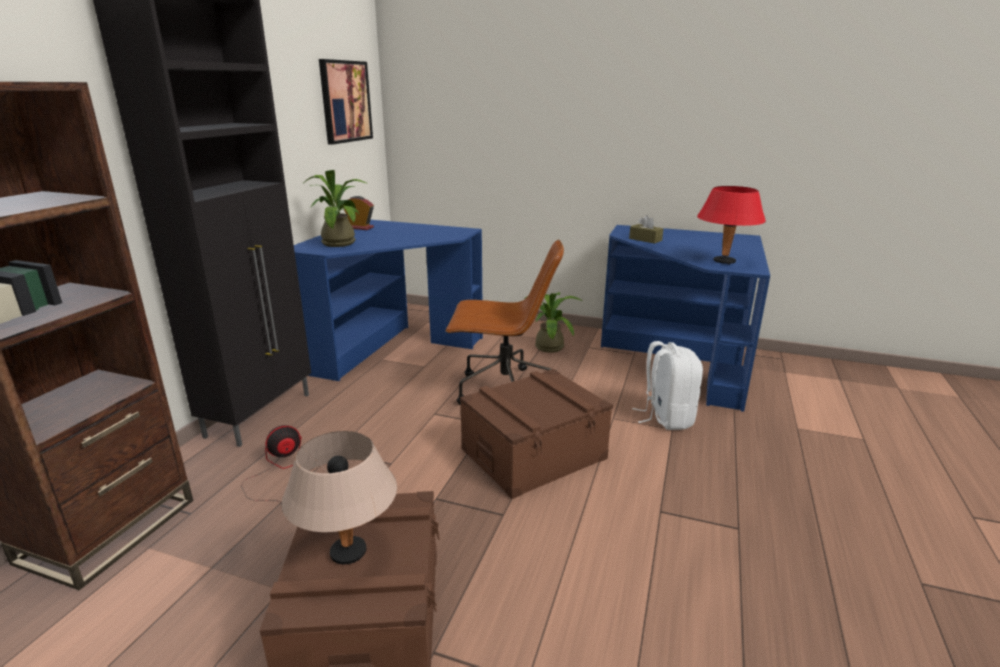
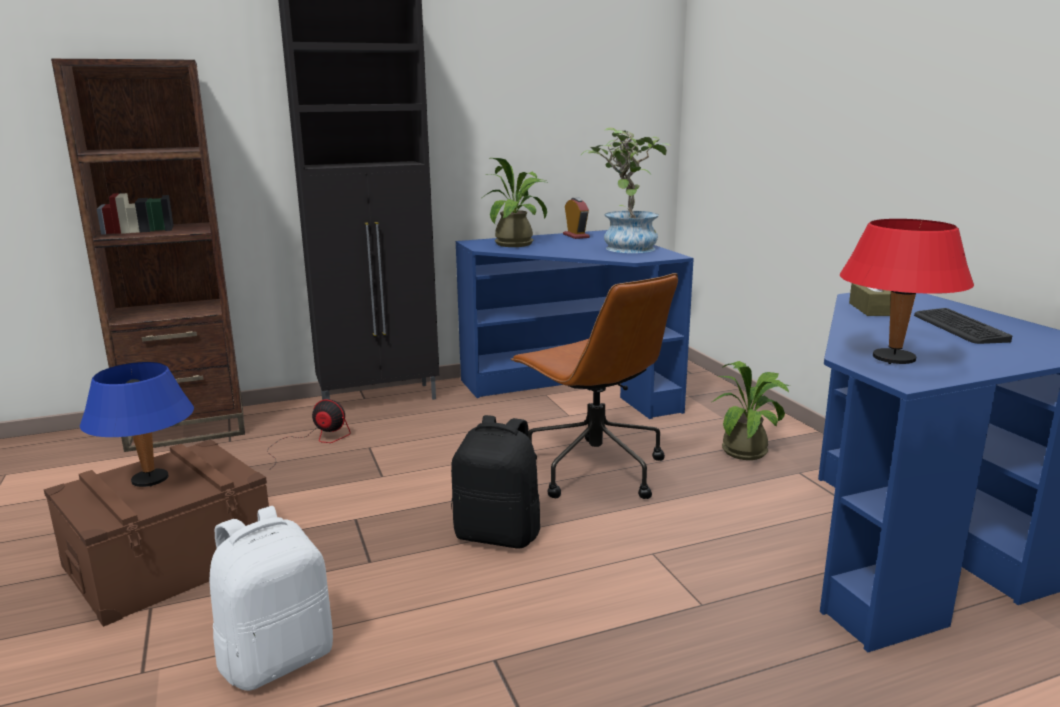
camera: 50 degrees right, 5 degrees down
beige table lamp [281,431,397,564] -> blue table lamp [80,362,194,487]
picture [319,59,373,145] -> none
brown storage box [460,369,613,499] -> black backpack [451,415,540,548]
white backpack [632,341,703,430] -> white backpack moved to [210,506,333,691]
none -> potted plant [580,127,671,253]
none -> keyboard [914,308,1012,344]

